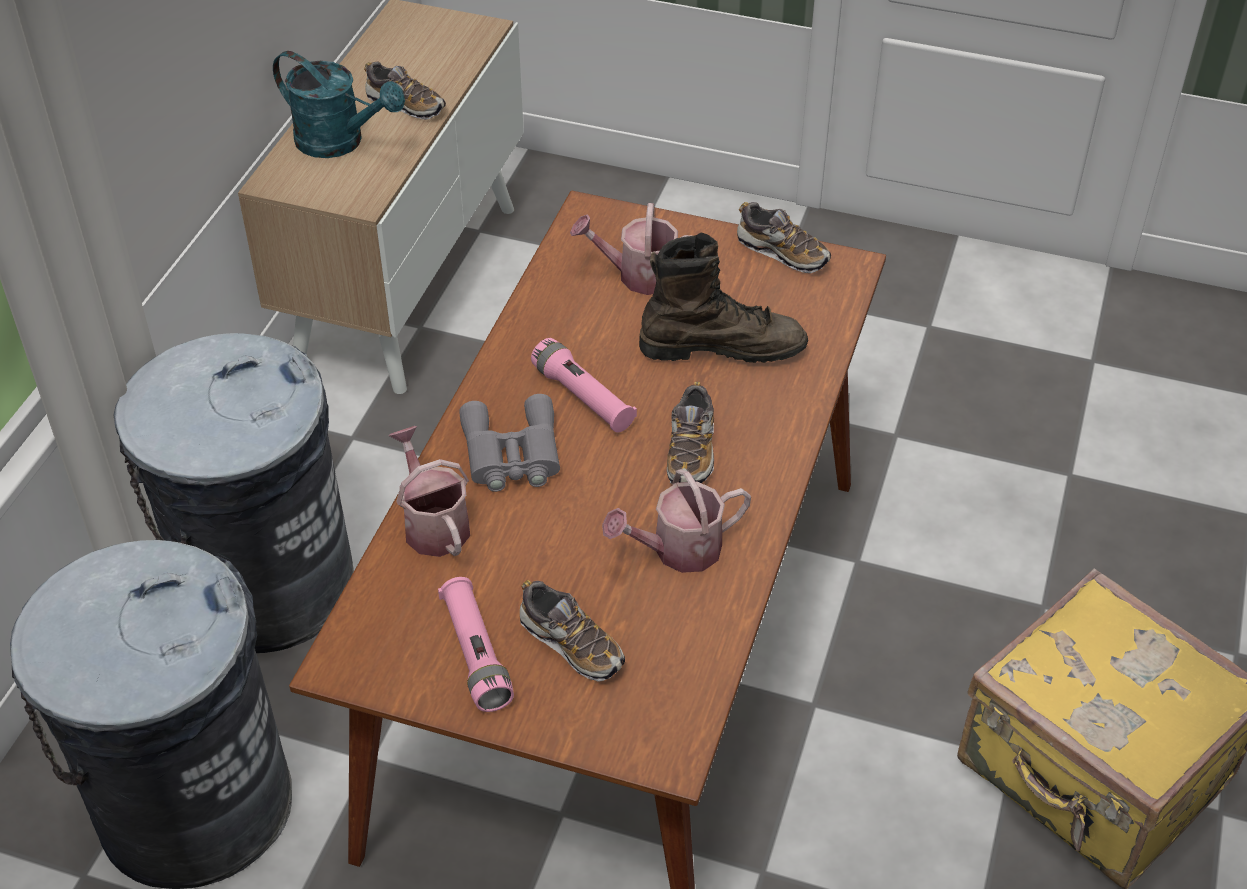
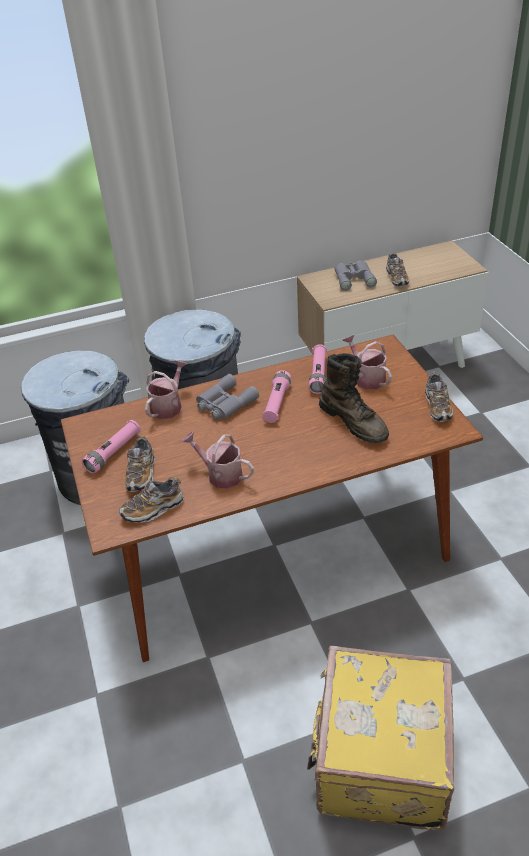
camera: 55 degrees right, 5 degrees down
turquoise watering can [273,51,405,158] -> grey binoculars [334,261,377,291]
shoe [667,382,714,484] -> shoe moved to [119,477,184,523]
none -> pink flashlight [309,344,327,394]

